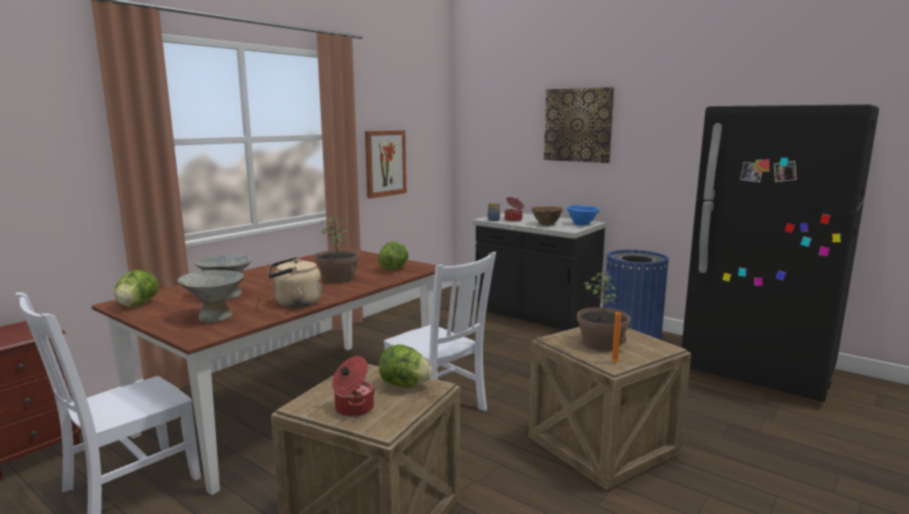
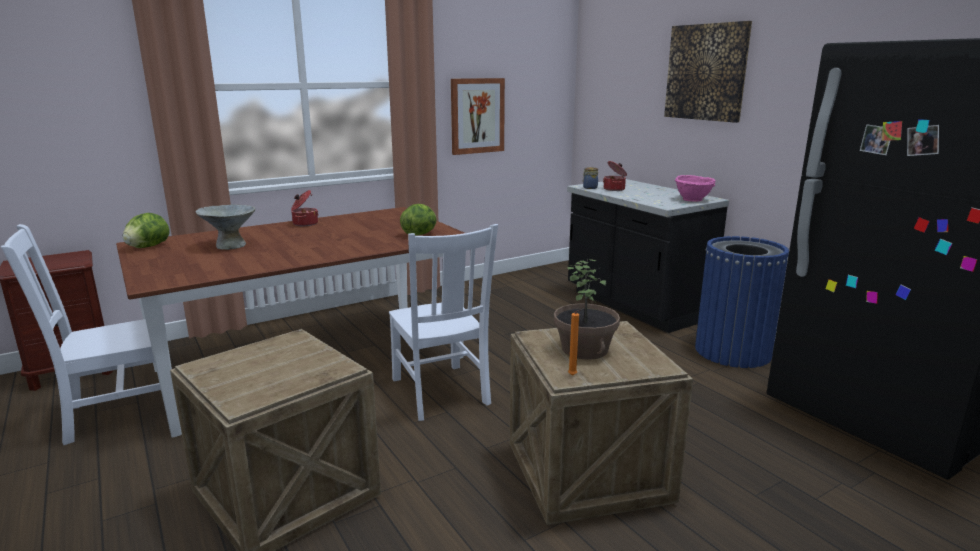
camera: 20 degrees right, 5 degrees up
grey bowl [177,270,244,322] -> none
beige kettle [268,257,322,307] -> none
potted plant [315,215,360,283] -> none
cooking pot [332,356,375,417] -> cooking pot moved to [291,190,319,226]
lettuce [379,344,433,388] -> none
brown bowl [532,206,563,226] -> none
blue bowl [567,205,599,225] -> pink bowl [675,175,716,202]

